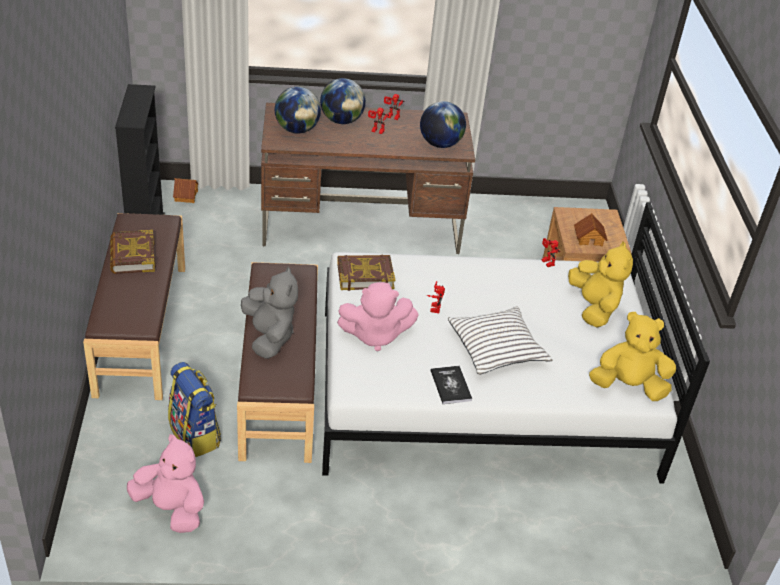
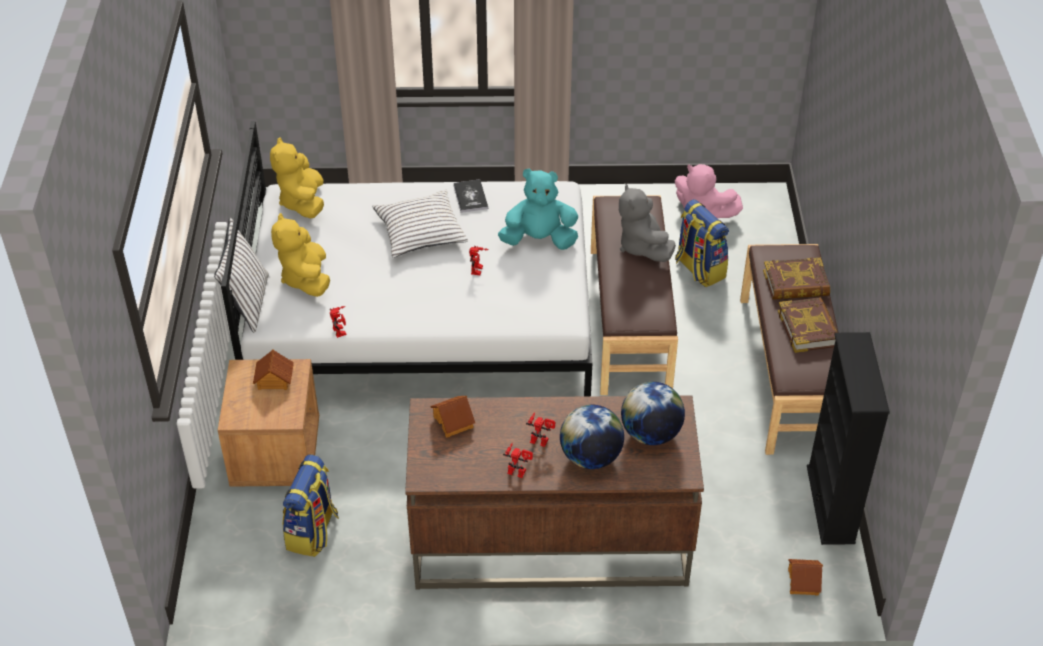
camera: 175 degrees left, 5 degrees up
book [337,254,395,291] -> book moved to [763,257,830,300]
pink plush toy [337,282,419,351] -> turquoise plush toy [498,169,578,250]
globe [420,101,466,148] -> toy house [430,396,475,438]
yellow plush toy [589,312,676,401] -> yellow plush toy turned 75 degrees clockwise [270,137,324,218]
none -> white pillow [214,218,269,333]
none -> backpack [283,454,339,557]

